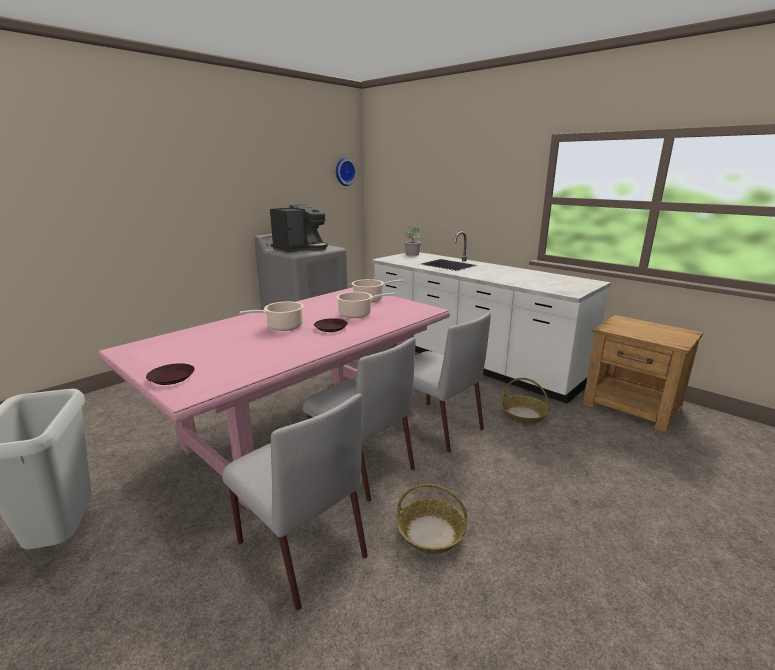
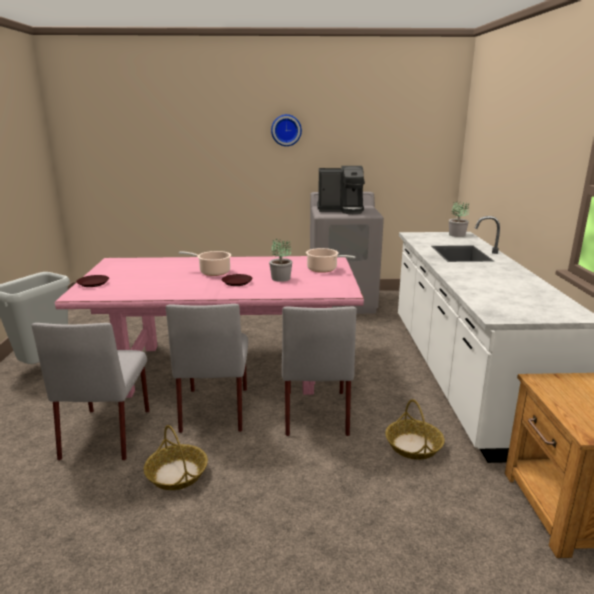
camera: 45 degrees right, 0 degrees up
wall clock [336,158,357,186] -> wall clock moved to [271,114,302,146]
cooking pot [336,292,395,318] -> potted plant [269,239,292,282]

